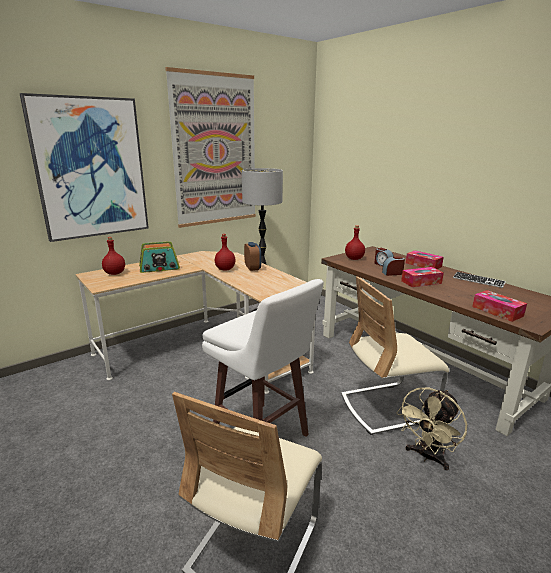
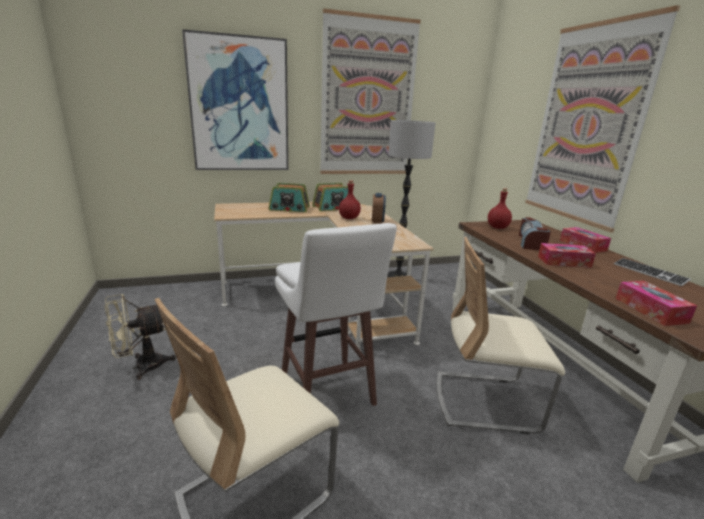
camera: 20 degrees right, 0 degrees up
red bottle [102,237,125,275] -> none
beige fan [396,388,467,470] -> beige fan moved to [105,294,176,380]
none -> radio [312,183,348,211]
none -> picture [525,5,680,233]

